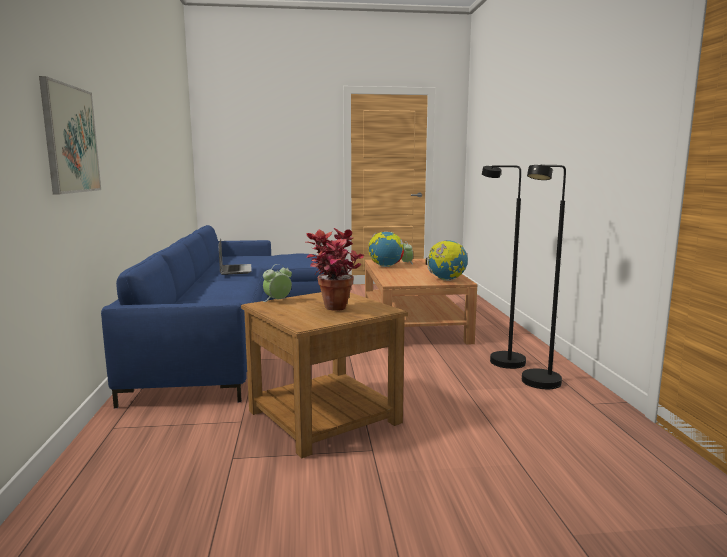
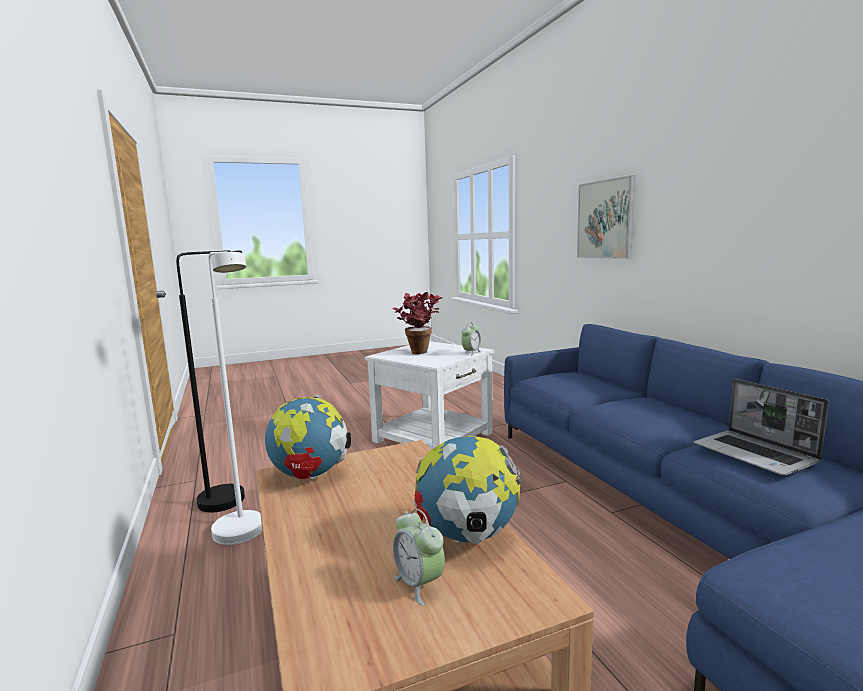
camera: 165 degrees right, 0 degrees up
brown side table [241,292,408,458] -> white side table [365,341,495,450]
black floor lamp [482,165,526,369] -> white floor lamp [208,251,262,545]

